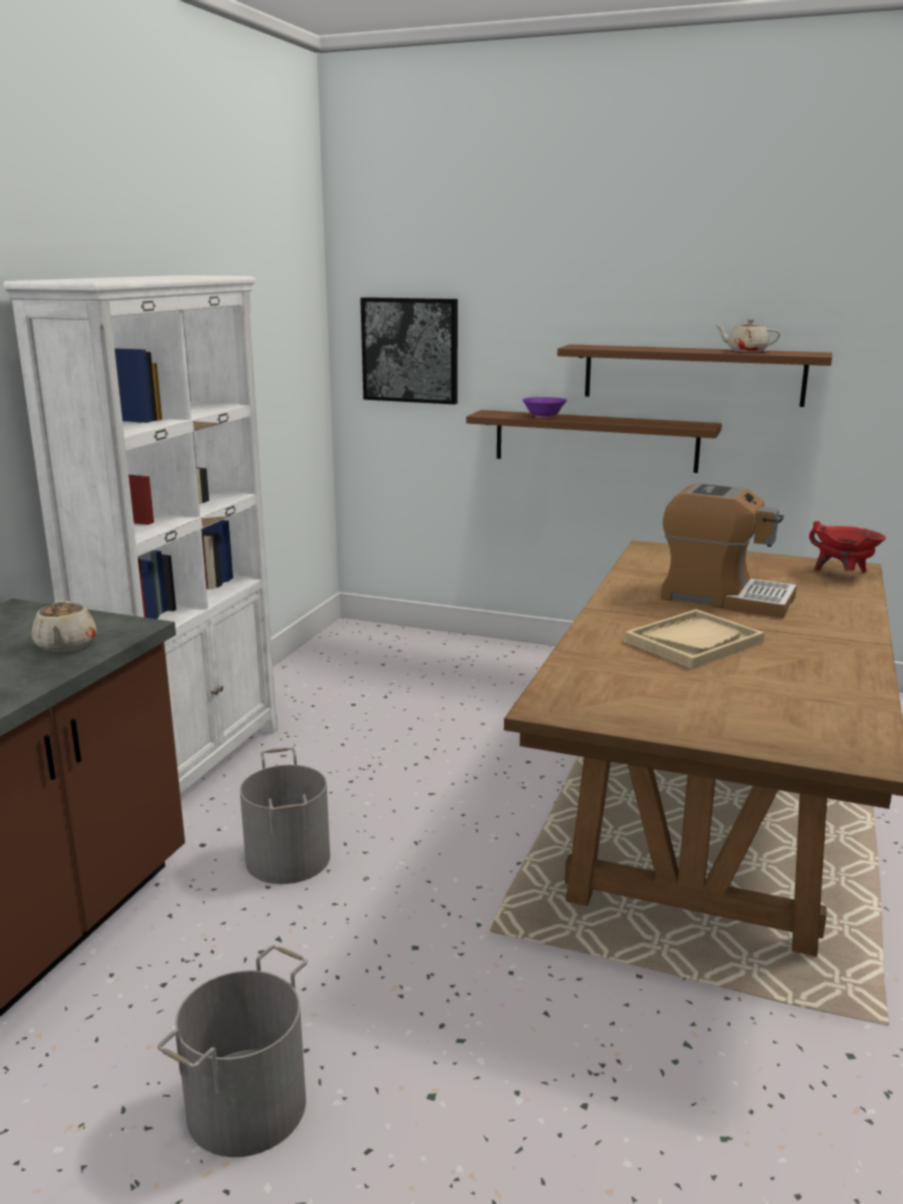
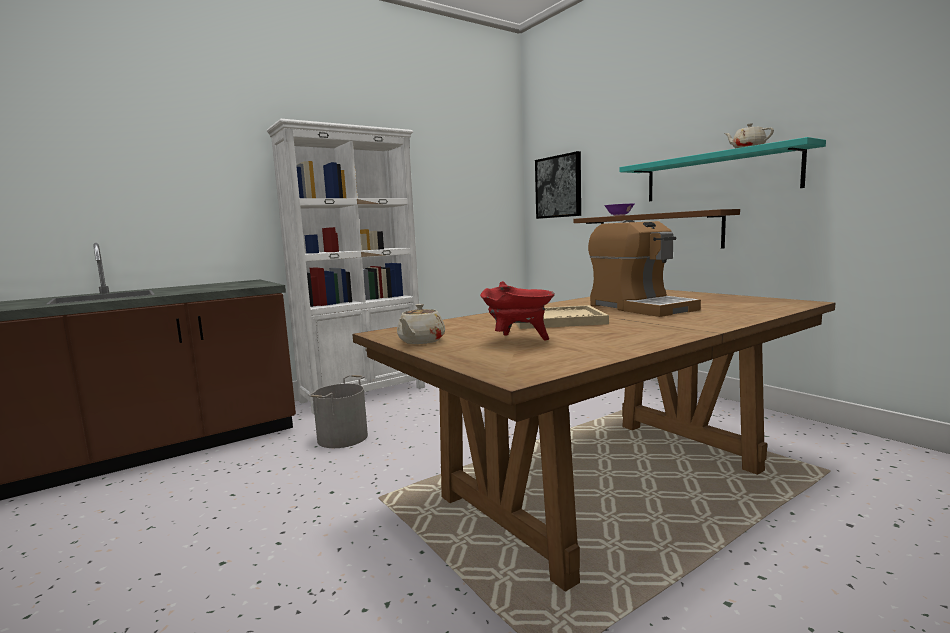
camera: 35 degrees right, 10 degrees down
beige teapot [32,599,97,652] -> beige teapot moved to [397,304,445,344]
grey bucket [157,945,308,1157] -> none
brown shelf [557,344,832,407] -> turquoise shelf [619,137,826,201]
red cooking pot [809,521,886,572] -> red cooking pot moved to [480,281,555,340]

